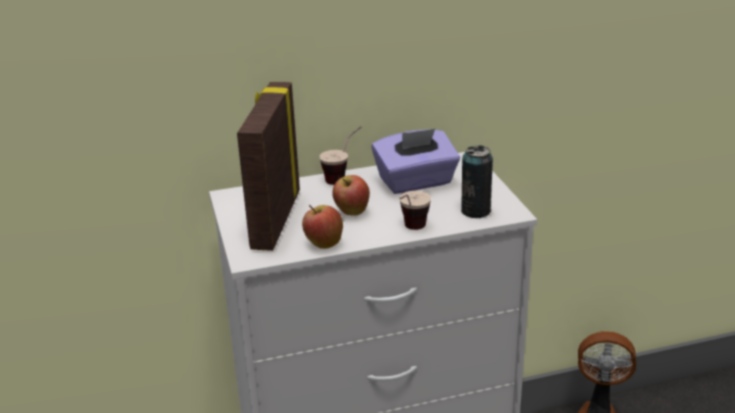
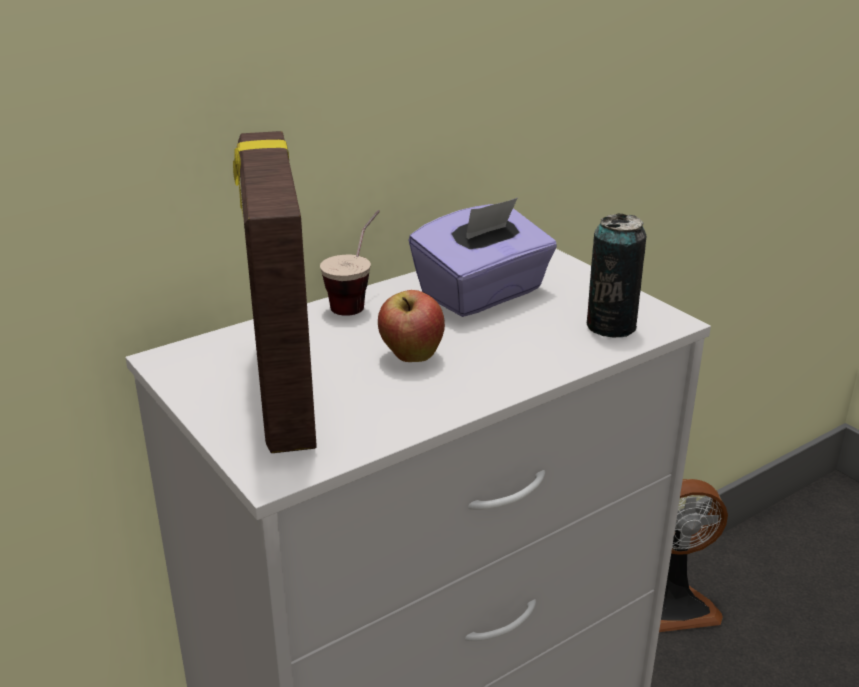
camera: 20 degrees left, 0 degrees up
apple [302,205,343,249] -> none
cup [399,191,431,230] -> none

